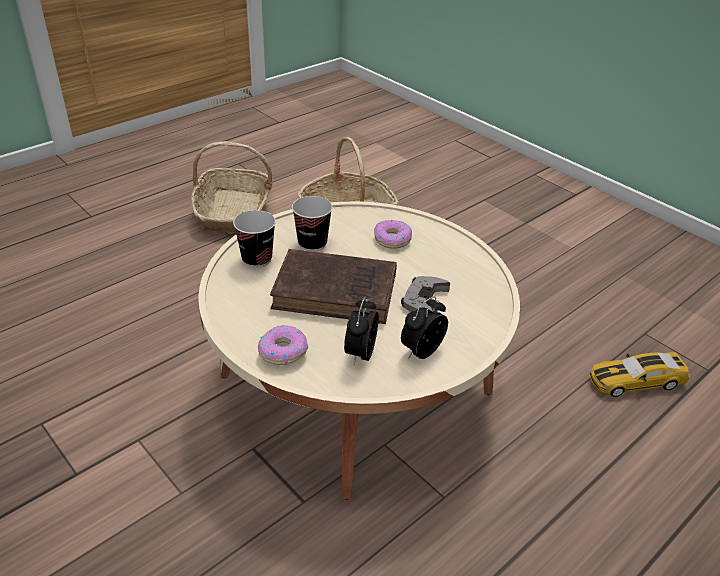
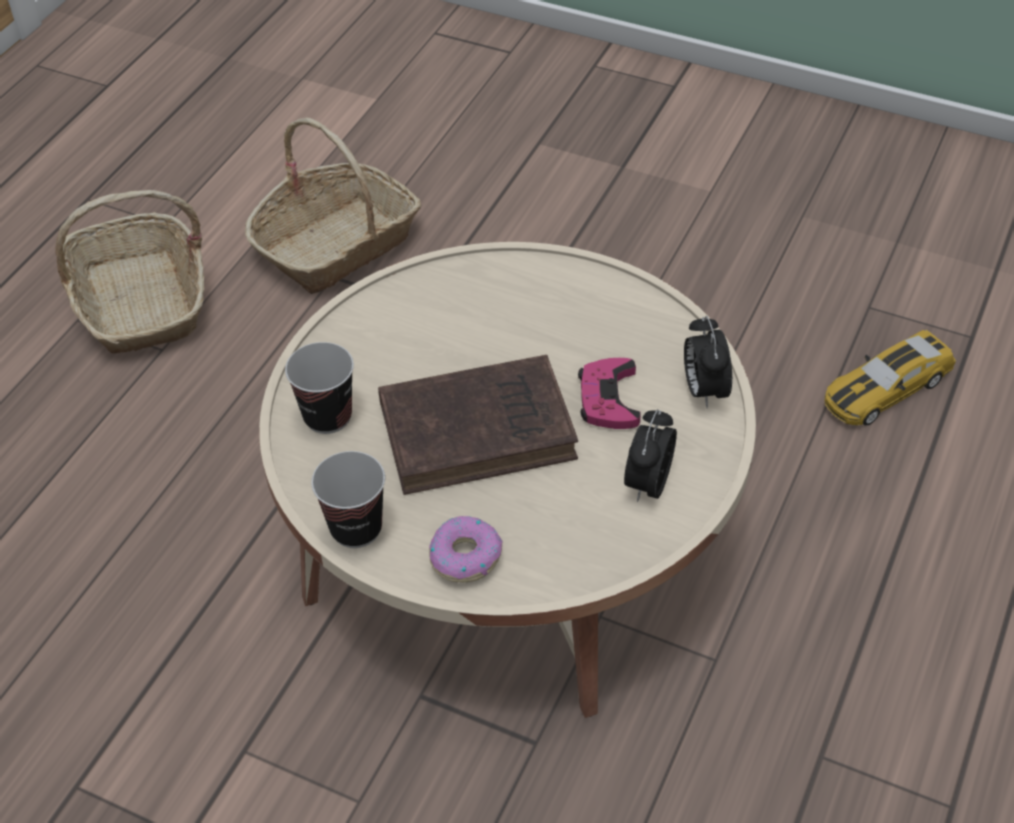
camera: 20 degrees left, 10 degrees up
cup [292,196,333,252] -> cup moved to [311,451,385,548]
alarm clock [344,297,379,364] -> alarm clock moved to [684,316,732,408]
donut [374,220,412,249] -> none
grey game controller [401,276,450,313] -> pink game controller [578,358,641,429]

